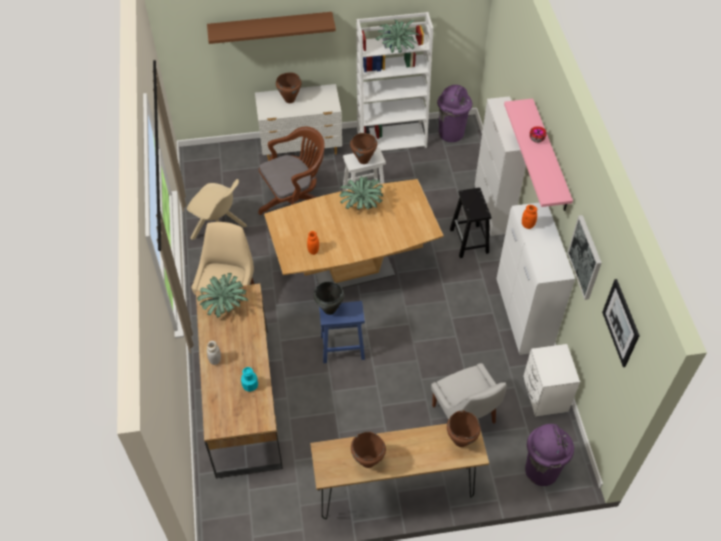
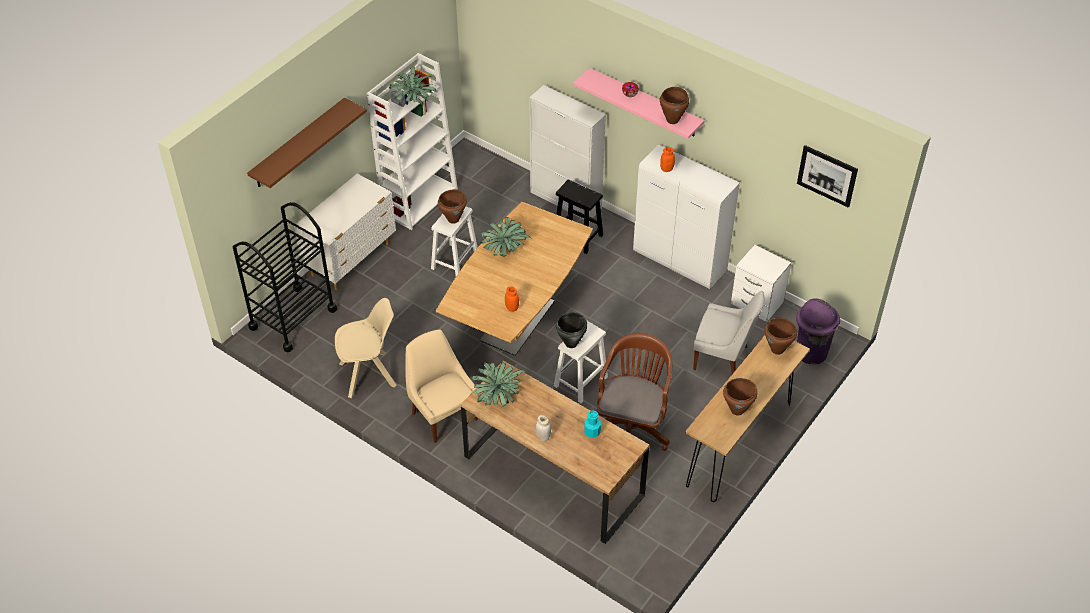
camera: 45 degrees left, 5 degrees down
brown office chair [258,127,325,215] -> brown office chair moved to [597,333,672,451]
brown cooking pot [276,72,302,103] -> brown cooking pot moved to [660,87,689,124]
blue stool [319,301,365,363] -> white stool [554,320,608,403]
purple trash can [437,85,472,142] -> none
picture [567,215,601,300] -> none
none -> black cart [233,202,337,352]

